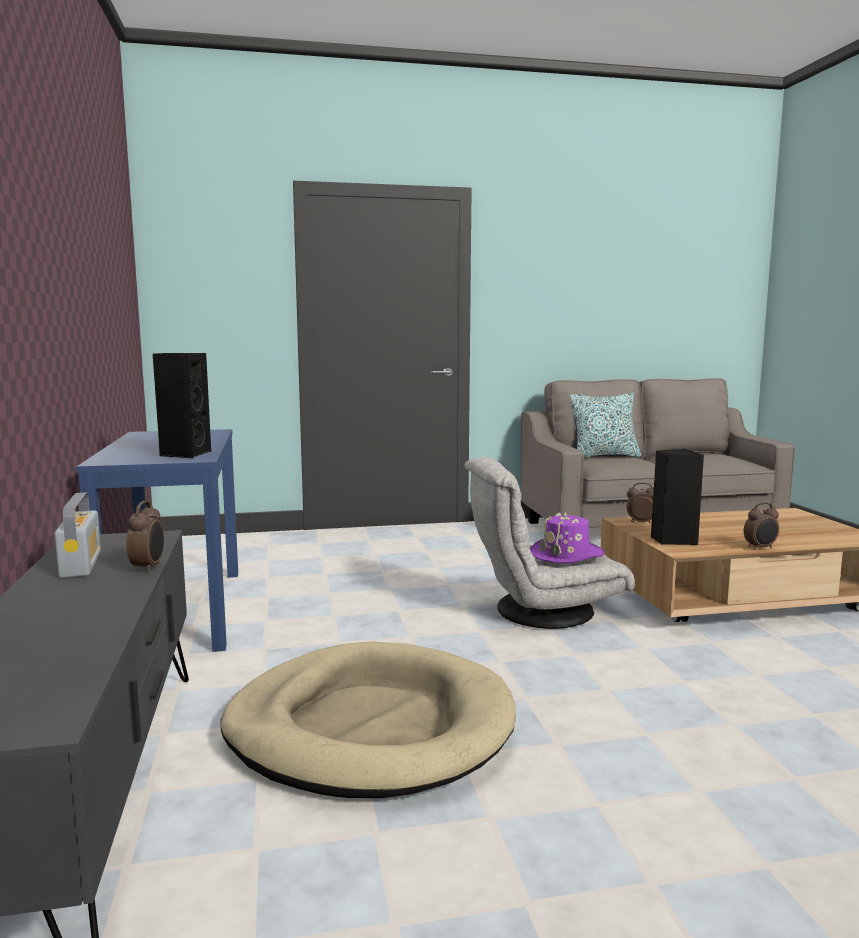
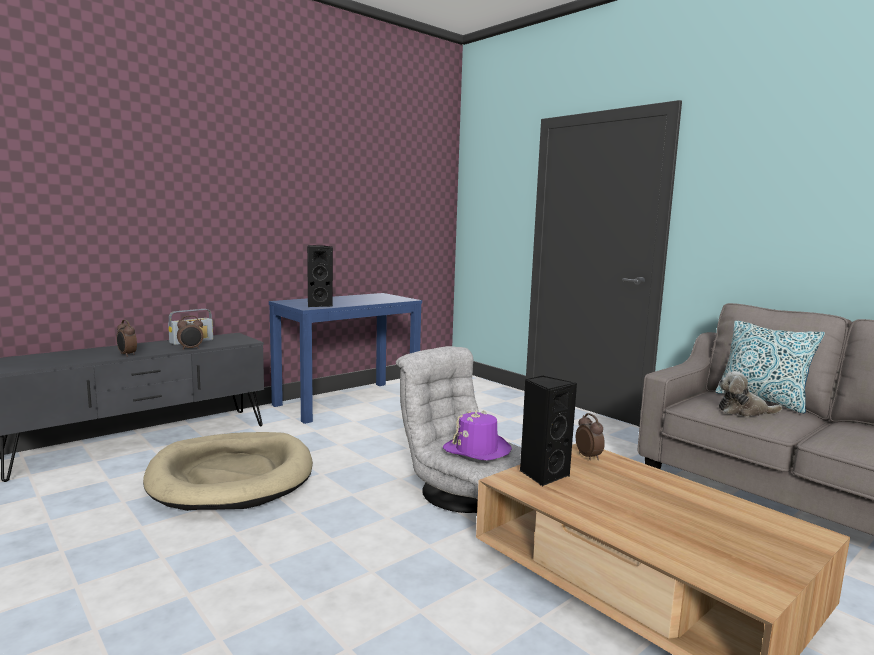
camera: 60 degrees right, 0 degrees up
alarm clock [744,502,779,550] -> alarm clock moved to [116,320,137,357]
none -> plush toy [718,371,783,417]

